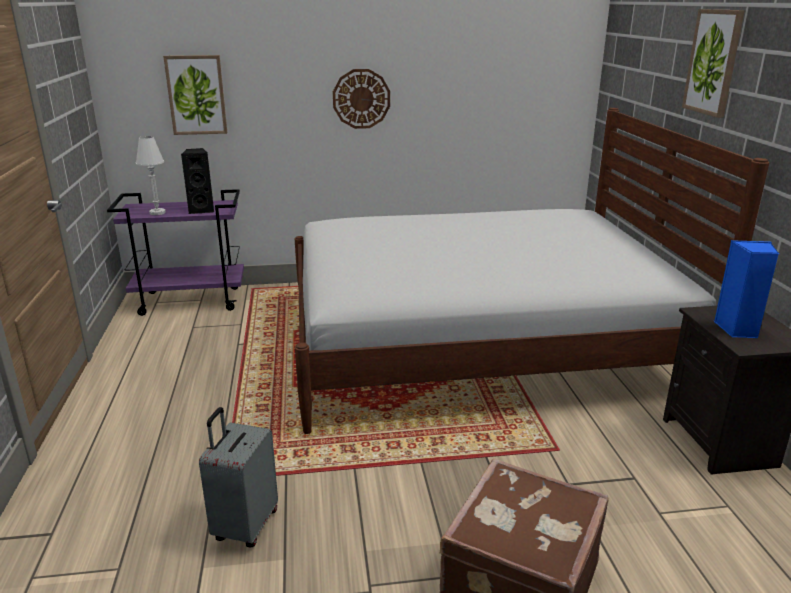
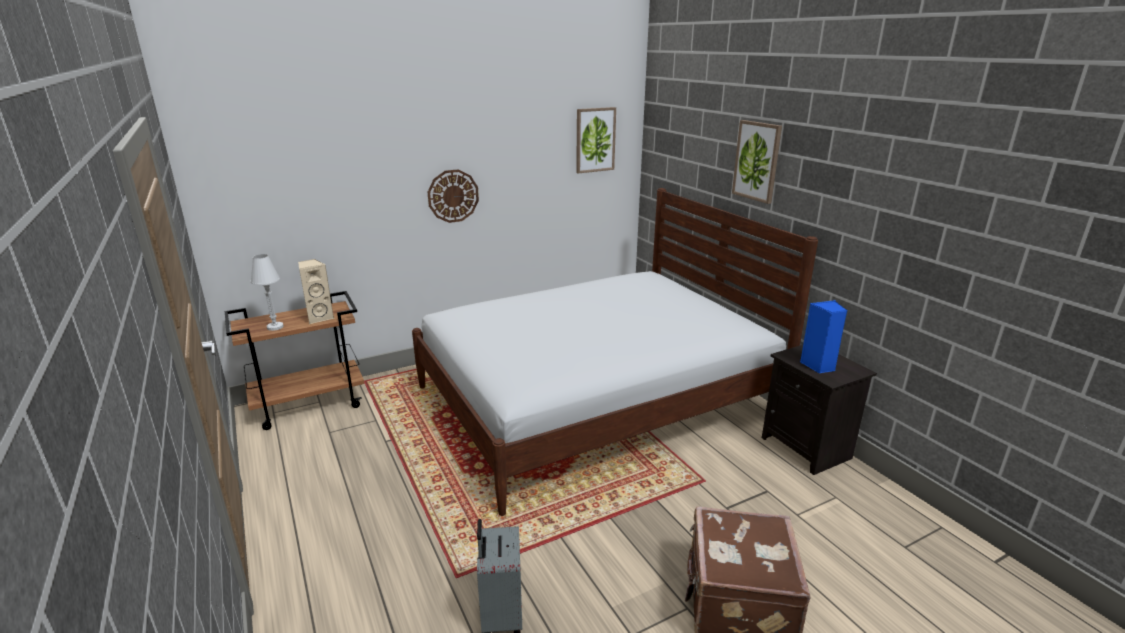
camera: 20 degrees left, 0 degrees up
purple cart [107,189,244,316] -> brown cart [225,291,365,430]
picture [163,55,227,135] -> picture moved to [576,107,616,173]
black speaker [181,148,215,214] -> beige speaker [298,259,334,324]

